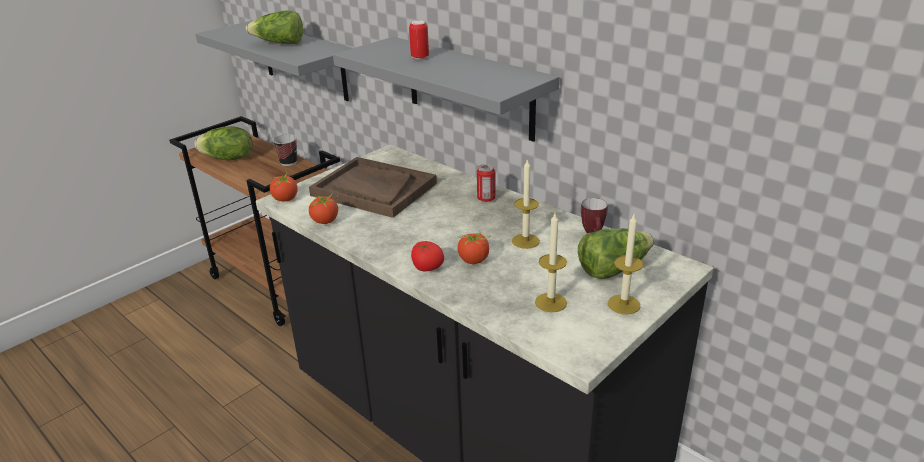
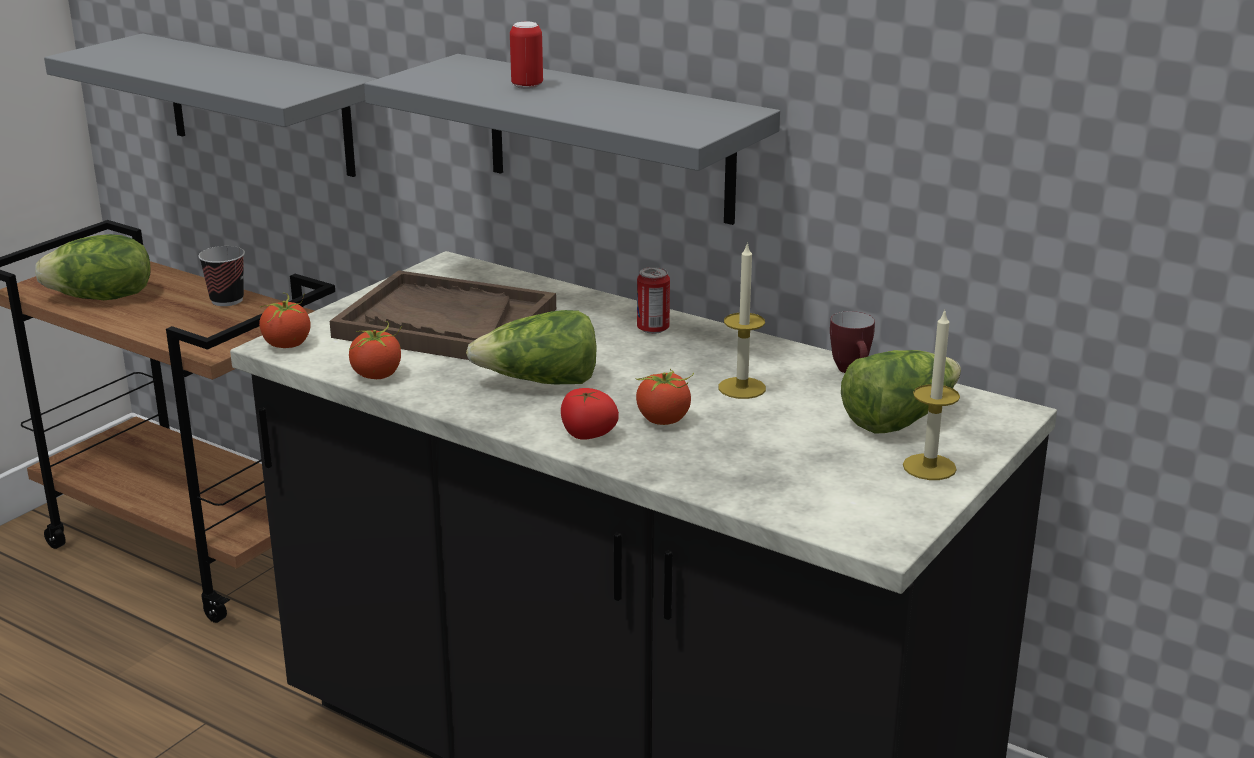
camera: 10 degrees left, 5 degrees down
lettuce [246,10,303,44] -> lettuce moved to [466,310,597,384]
candle [535,213,567,312] -> none

